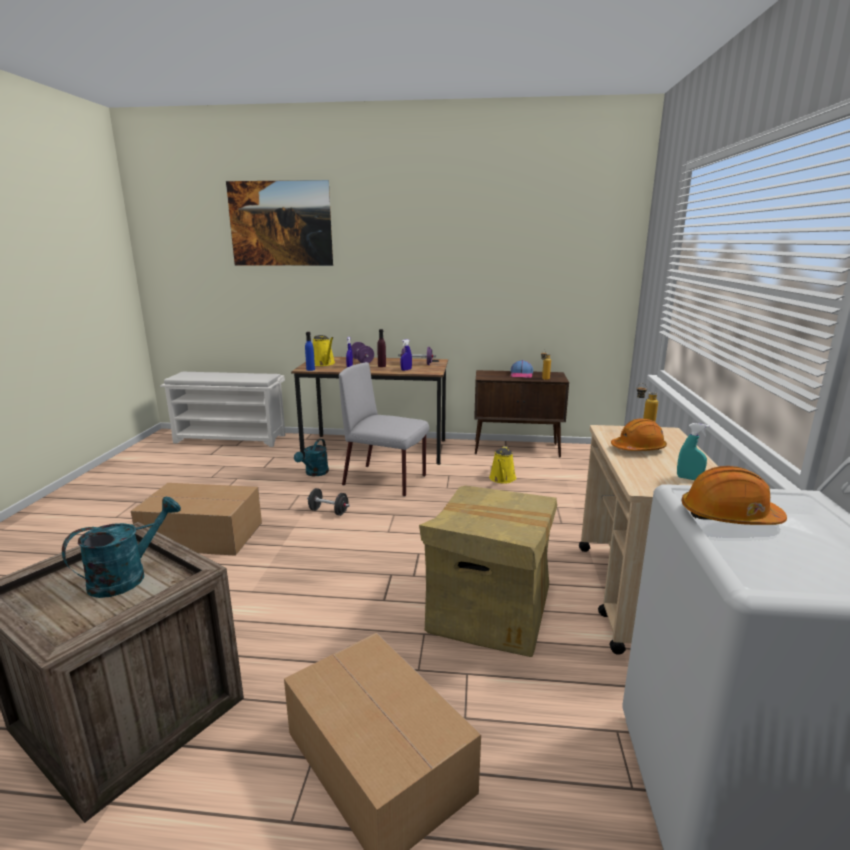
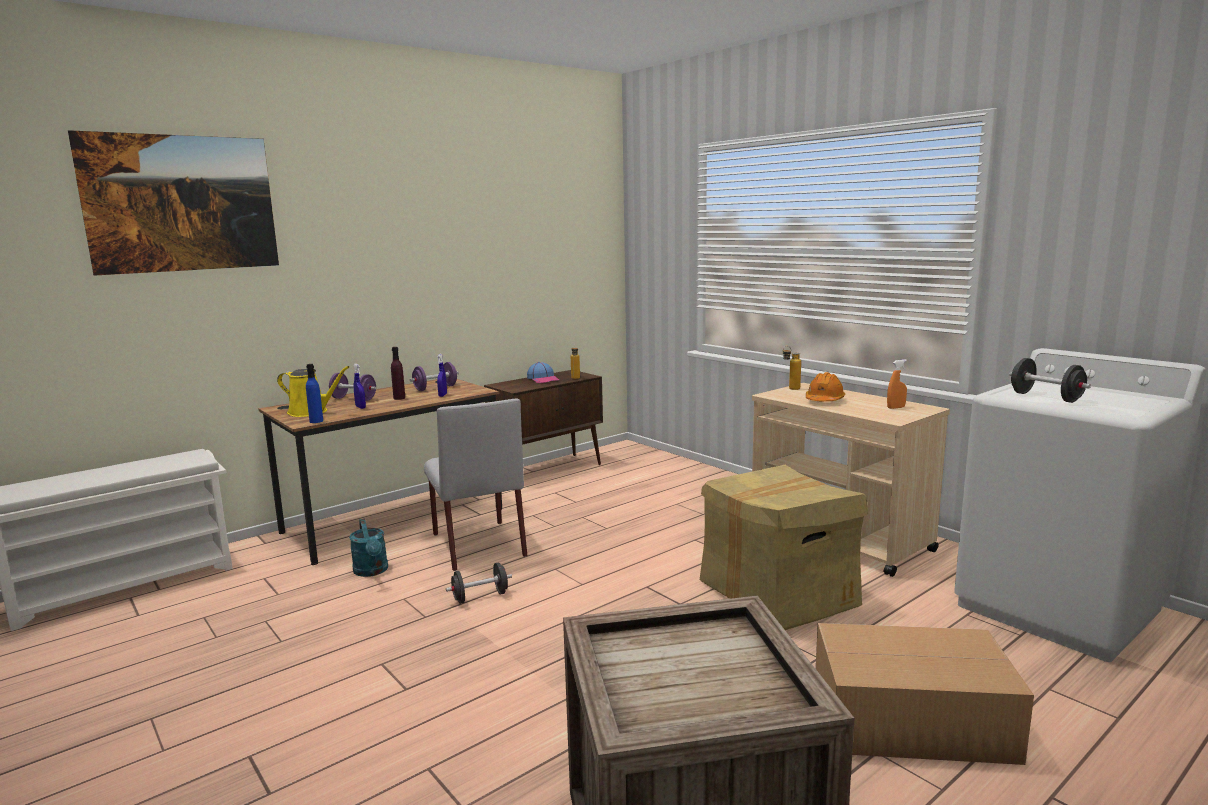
camera: 45 degrees left, 5 degrees down
turquoise watering can [62,496,181,598] -> none
cardboard box [131,483,262,556] -> none
grey chair [339,362,429,497] -> grey chair turned 90 degrees counterclockwise [424,399,527,571]
yellow watering can [489,446,516,484] -> none
turquoise spray bottle [677,423,709,480] -> orange spray bottle [887,359,907,409]
orange hard hat [682,466,787,525] -> black dumbbell [1009,358,1091,403]

